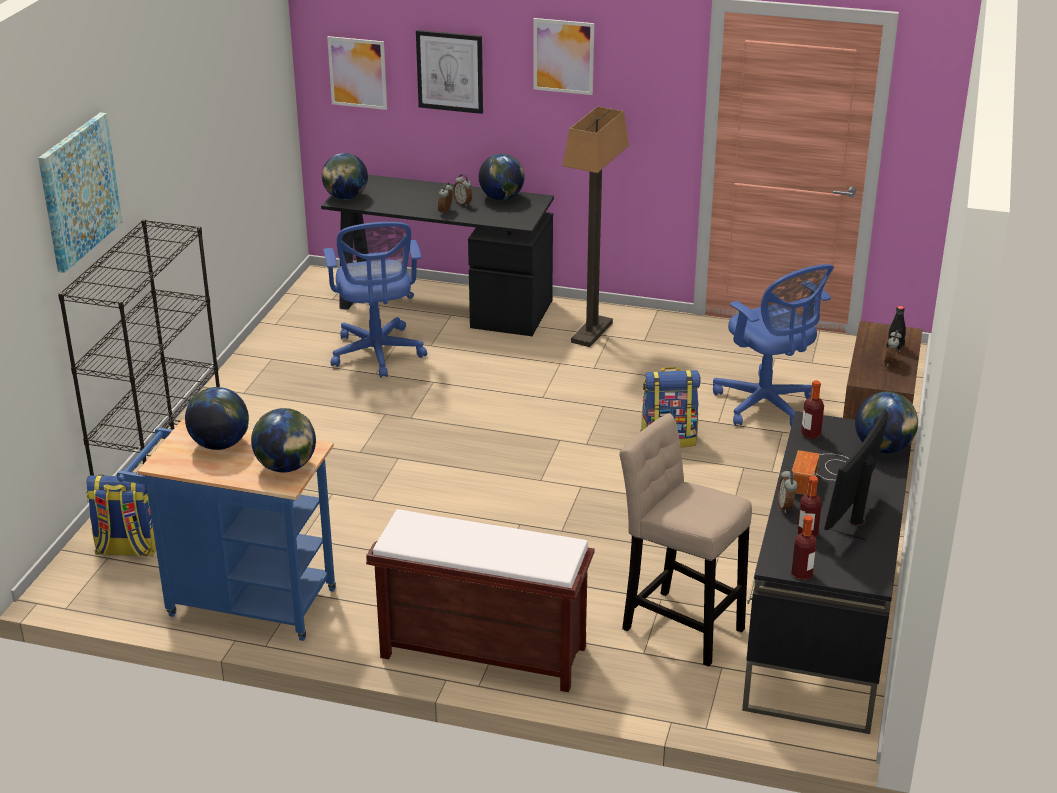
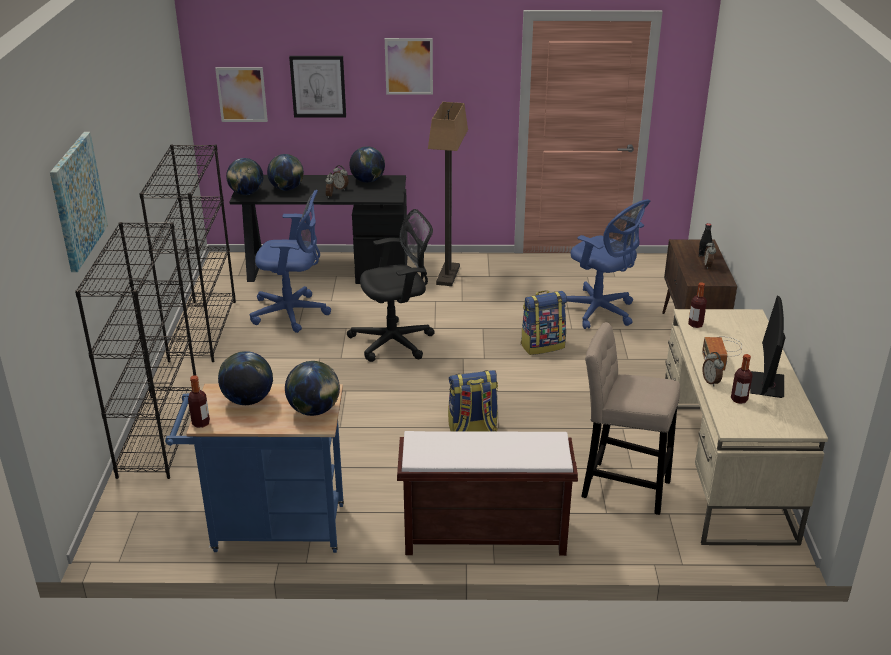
camera: 15 degrees left, 0 degrees up
backpack [86,475,156,557] -> backpack moved to [448,370,498,432]
blue office chair [323,222,427,378] -> blue office chair turned 60 degrees counterclockwise [250,190,331,333]
black desk [742,411,912,734] -> beige desk [665,309,828,546]
bottle [791,515,817,580] -> bottle moved to [188,375,210,428]
globe [855,391,918,453] -> globe moved to [267,154,304,191]
none -> black bookcase [139,144,236,362]
none -> black office chair [347,209,435,362]

